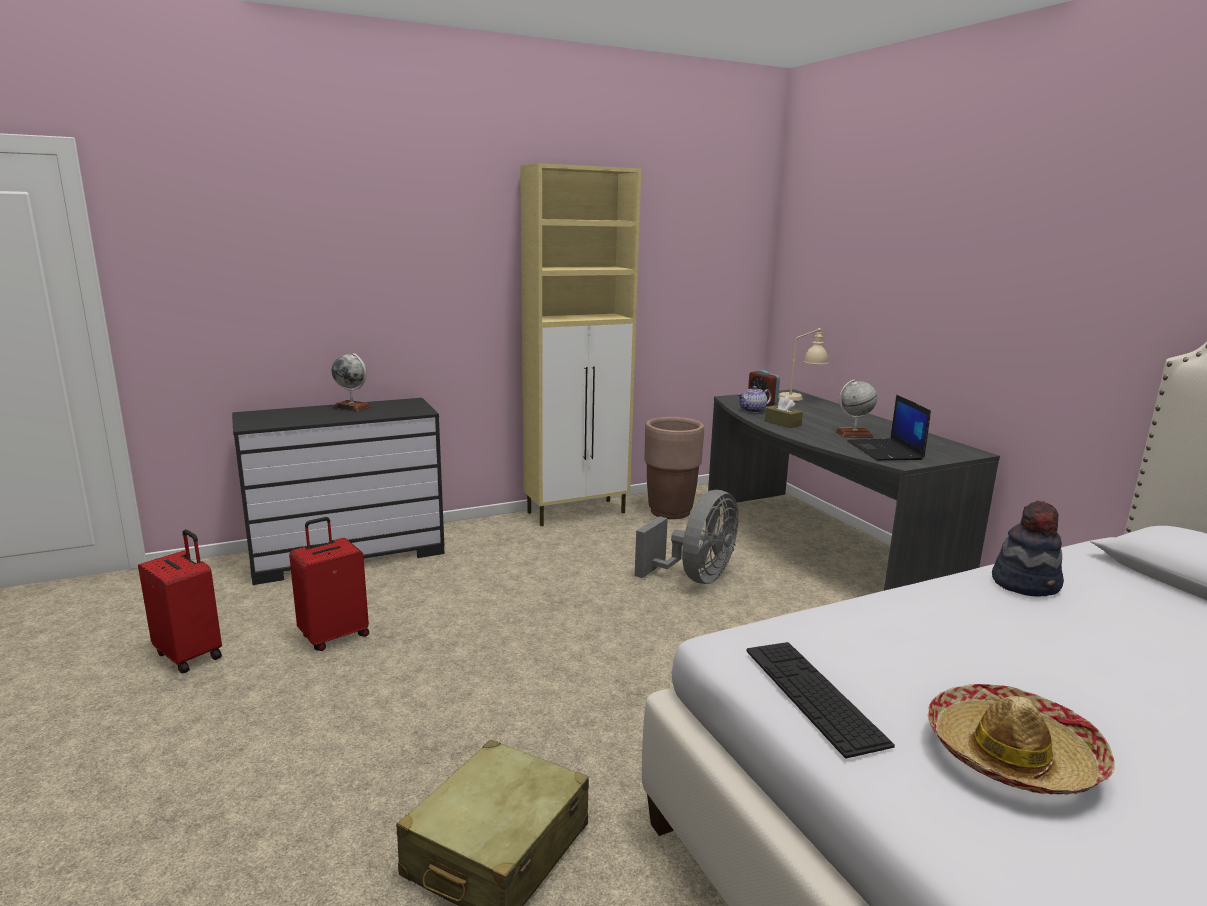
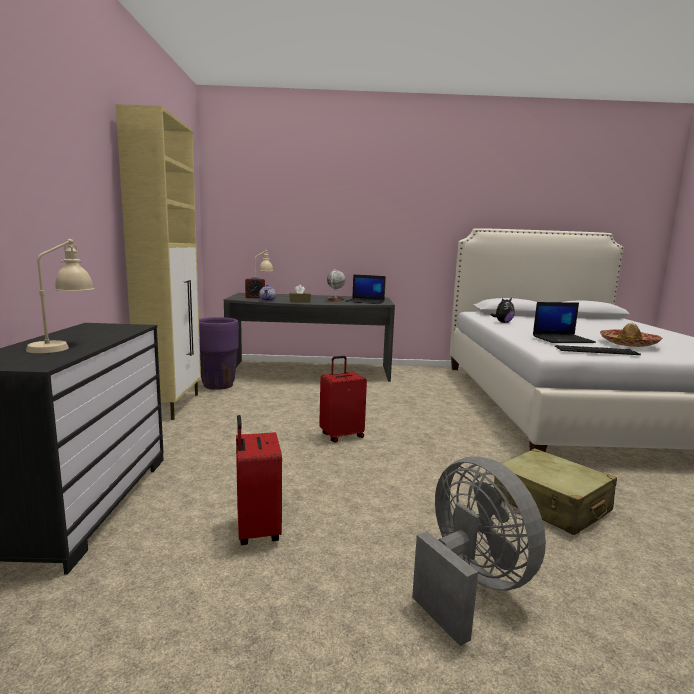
camera: 65 degrees left, 5 degrees down
red suitcase [138,530,222,674] -> red suitcase moved to [319,356,367,443]
globe [331,353,371,412] -> none
grey fan [635,490,738,584] -> grey fan moved to [412,457,546,646]
brown planter [645,417,704,519] -> purple planter [199,317,239,390]
hat [992,501,1064,596] -> plush toy [491,298,515,323]
none -> beige table lamp [26,239,94,353]
none -> laptop [533,302,596,343]

